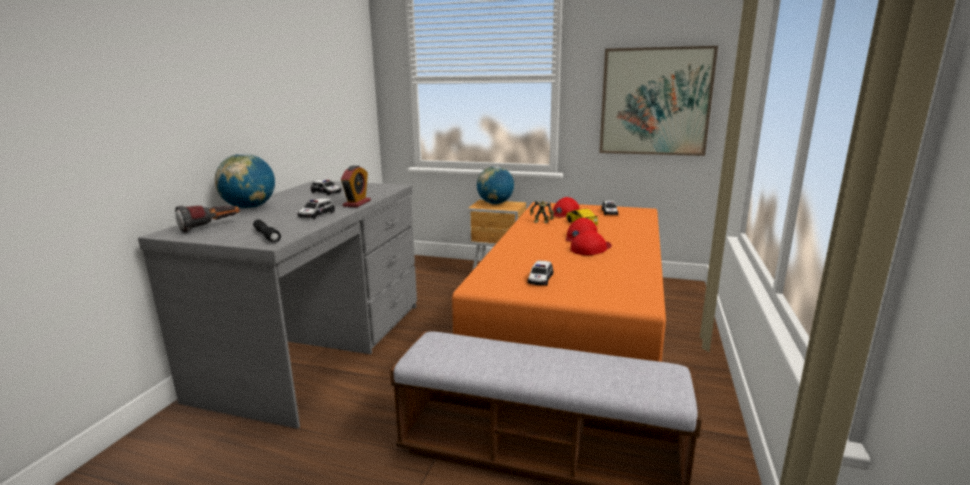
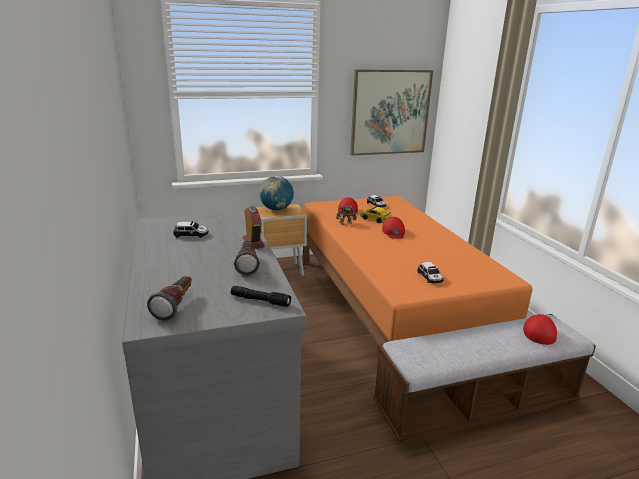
camera: 35 degrees left, 5 degrees up
globe [215,153,275,209] -> none
toy car [297,198,335,219] -> flashlight [234,241,260,275]
red cap [571,230,612,255] -> red cap moved to [523,314,557,345]

